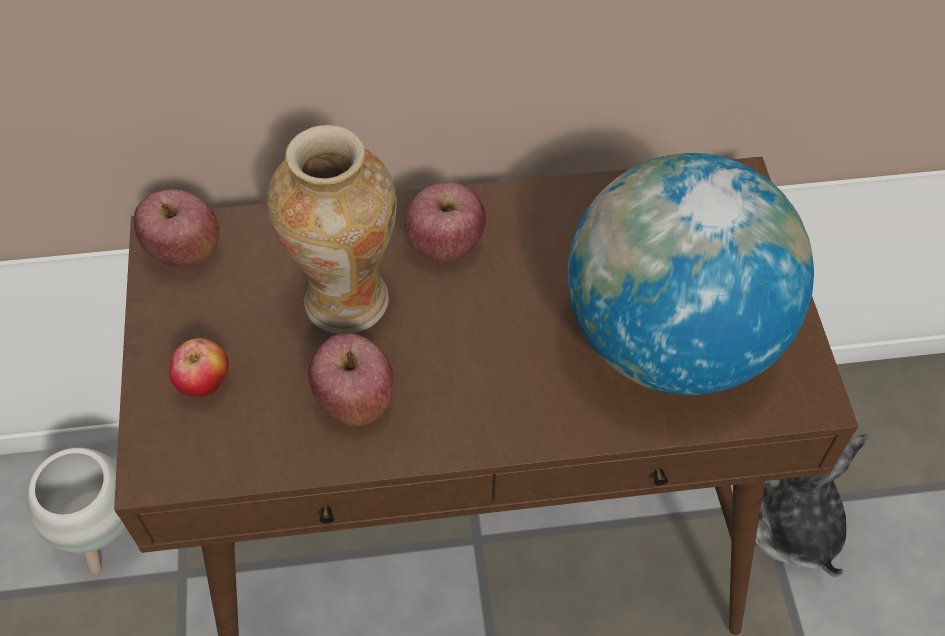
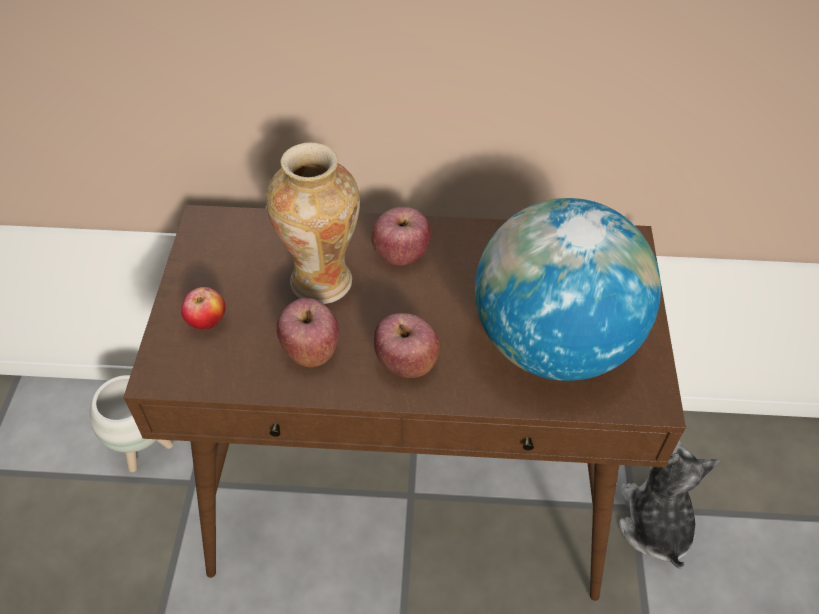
camera: 10 degrees right, 5 degrees down
apple [134,189,219,268] -> apple moved to [374,313,440,378]

